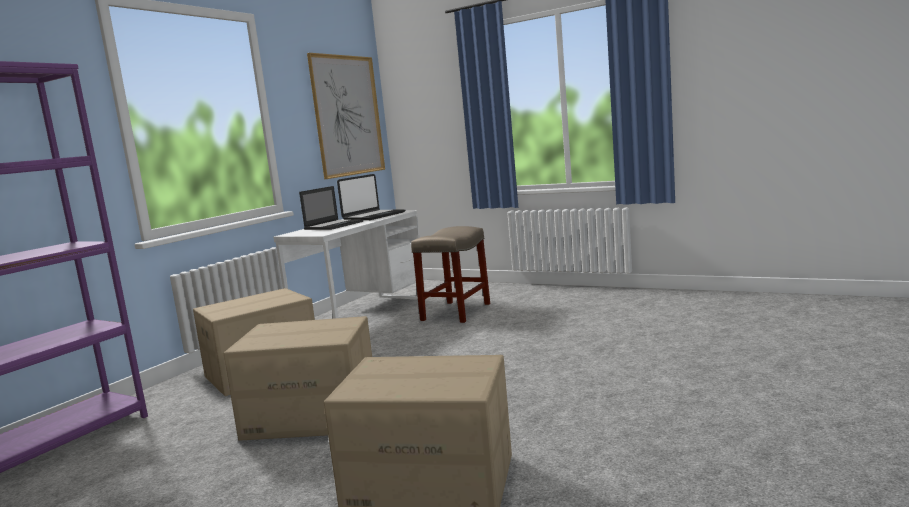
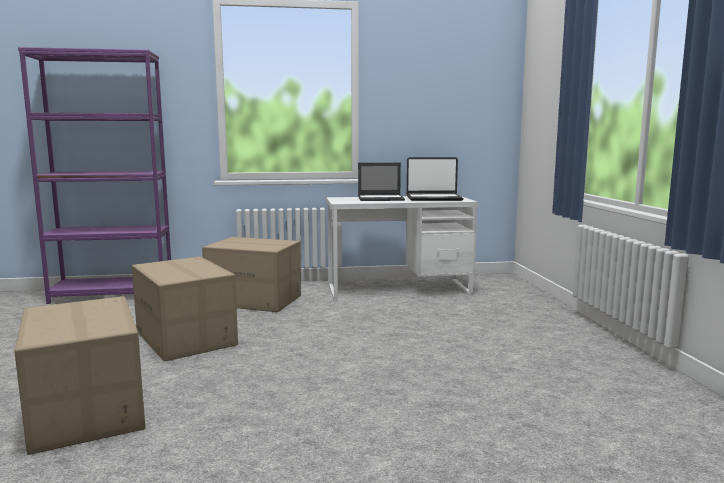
camera: 50 degrees right, 0 degrees up
picture [307,53,385,179] -> none
beige stool [411,226,490,323] -> none

